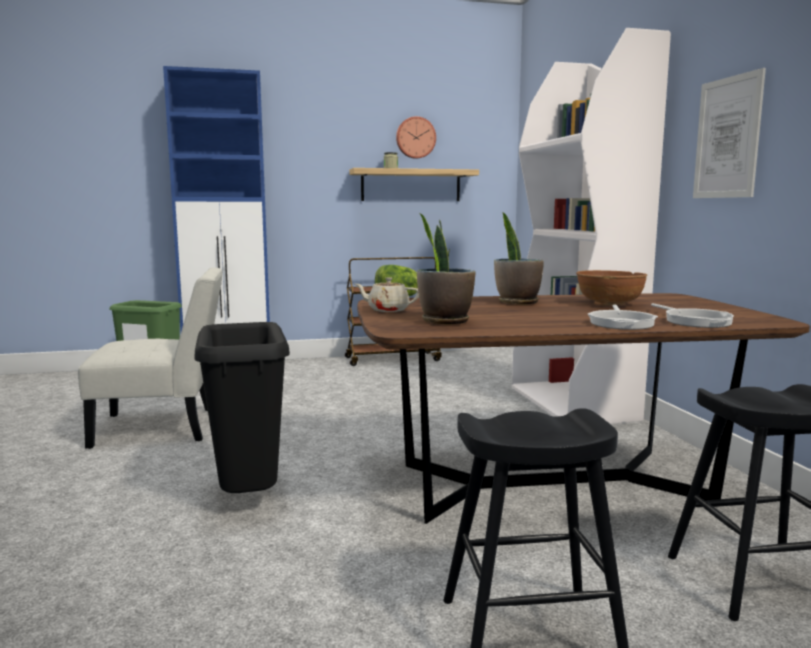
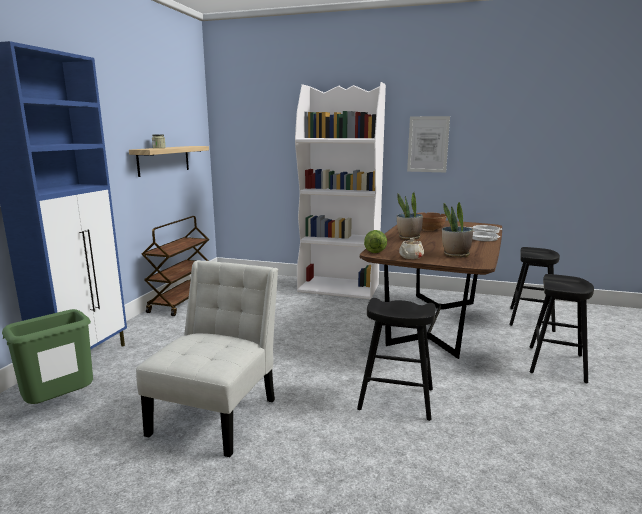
camera: 60 degrees left, 5 degrees up
black trash can [194,322,290,493] -> black stool [357,298,436,421]
wall clock [396,116,436,159] -> none

